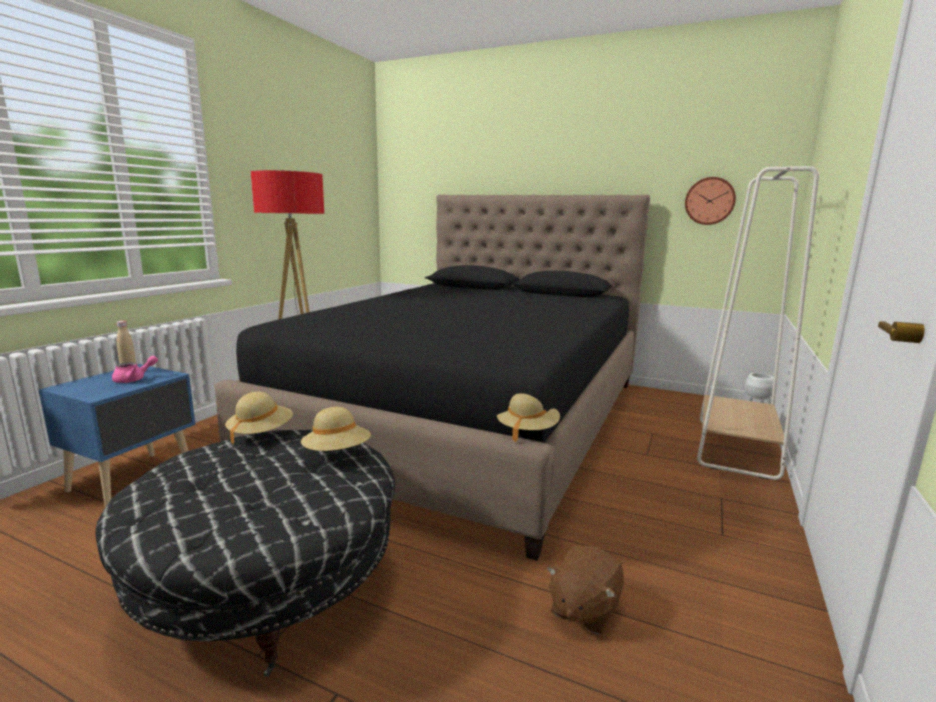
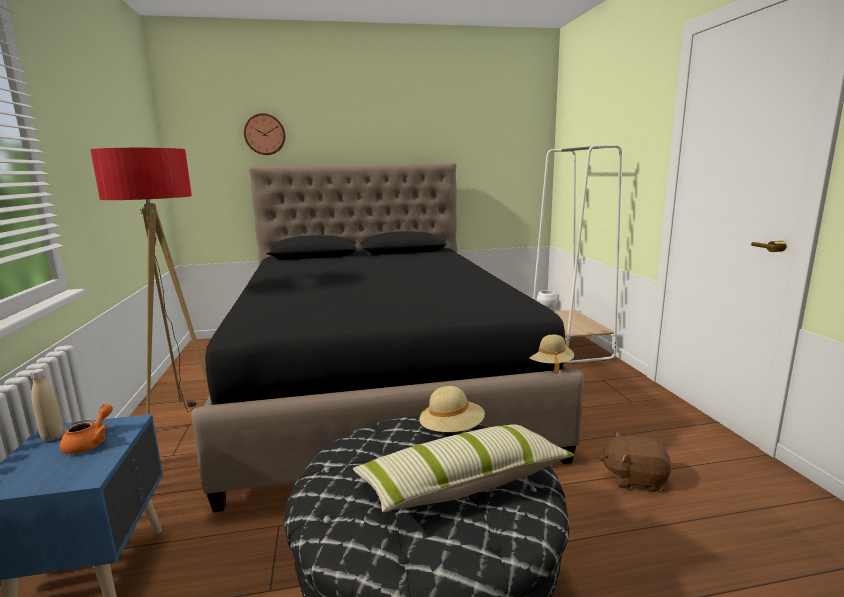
camera: 35 degrees left, 0 degrees up
pink teapot [112,356,158,383] -> orange teapot [60,404,113,454]
beige hat [225,392,293,444] -> none
brown plush toy [547,546,624,634] -> brown plush toy turned 105 degrees clockwise [600,432,671,492]
wall clock [685,177,736,225] -> wall clock moved to [244,113,285,155]
none -> pillow [353,425,574,512]

